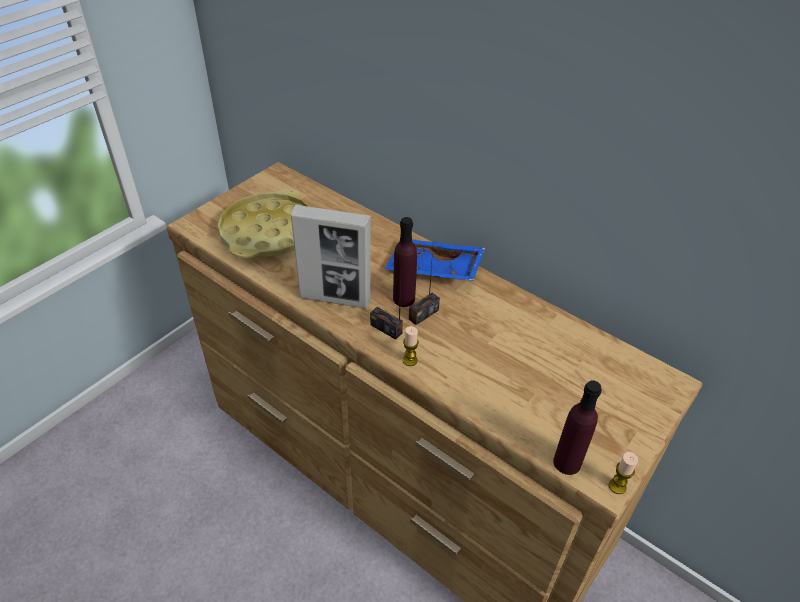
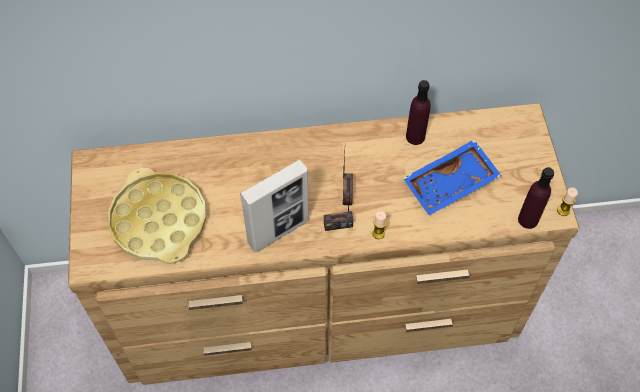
camera: 45 degrees left, 15 degrees up
blue tray [385,239,485,281] -> blue tray moved to [403,140,502,215]
purple bottle [393,217,417,307] -> purple bottle moved to [406,80,430,145]

